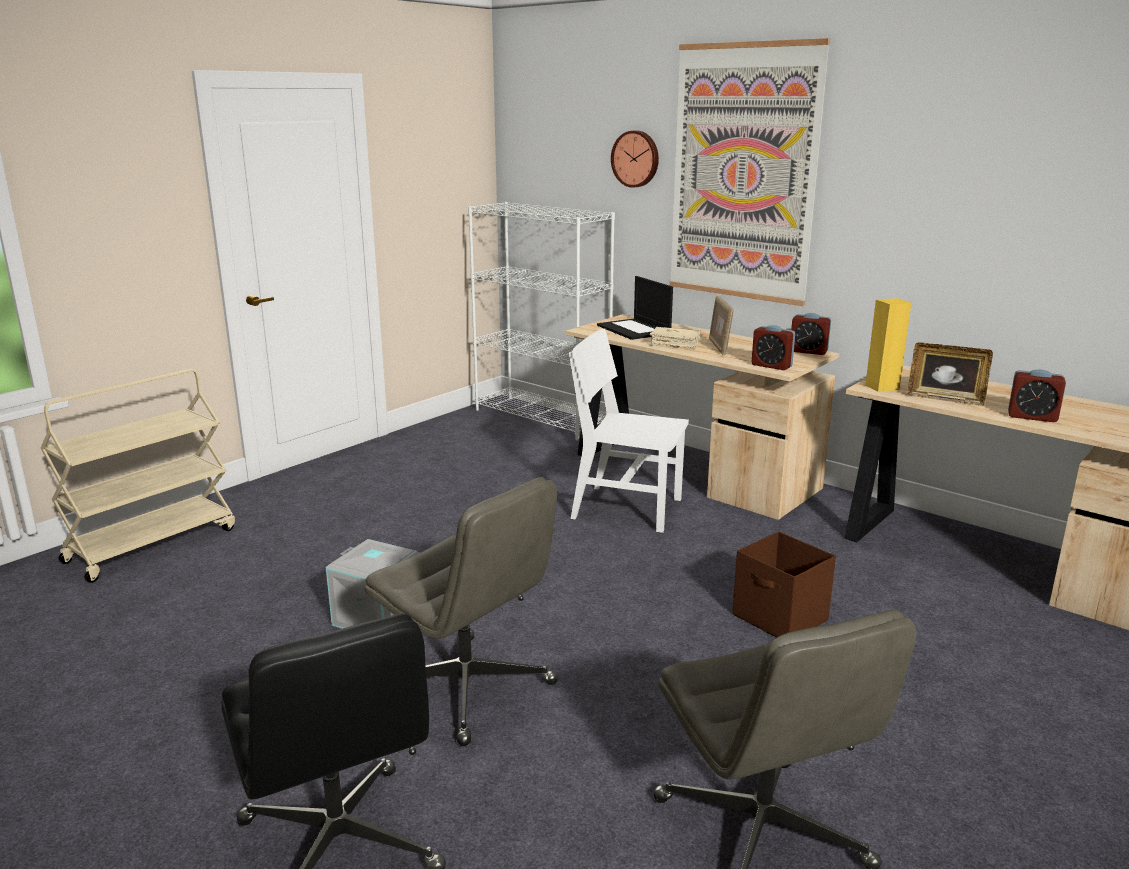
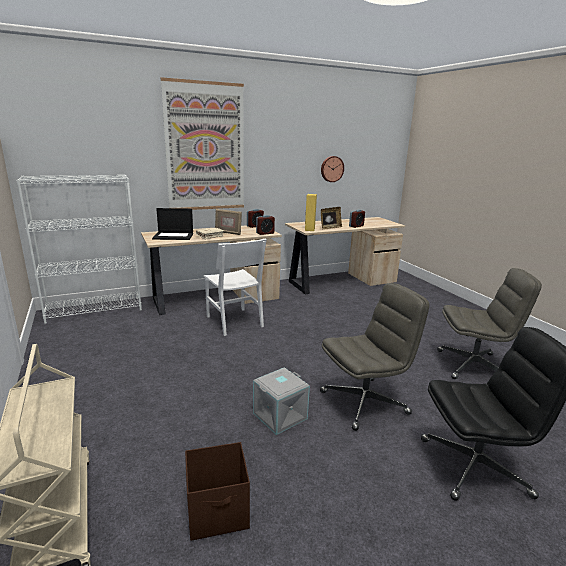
camera: 65 degrees left, 0 degrees up
white chair [569,329,689,533] -> white chair turned 75 degrees counterclockwise [204,238,267,336]
wall clock [611,131,659,188] -> wall clock moved to [321,156,344,182]
brown storage box [732,531,836,638] -> brown storage box moved to [185,442,250,541]

